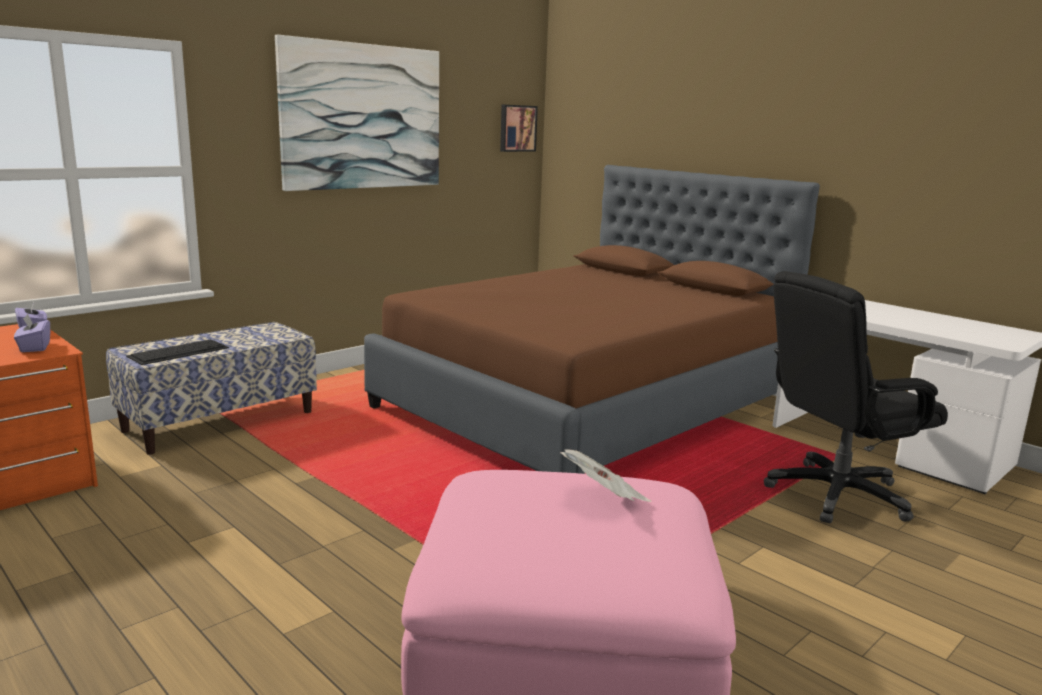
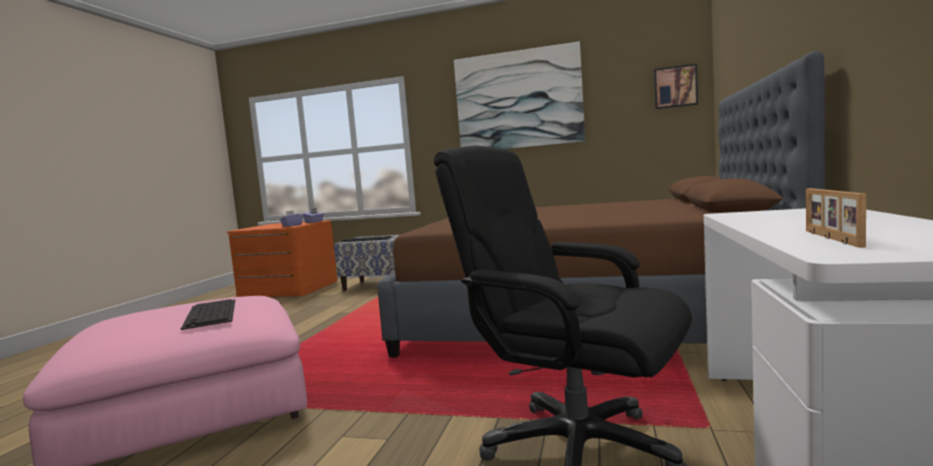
camera: 60 degrees right, 10 degrees down
newspaper [560,449,652,502] -> keyboard [181,299,235,330]
none -> picture frame [806,188,866,248]

